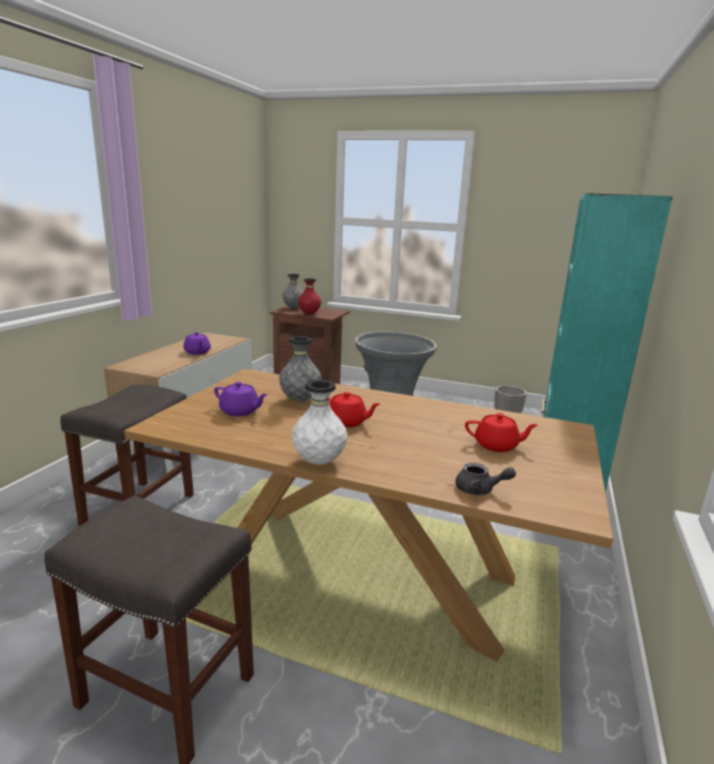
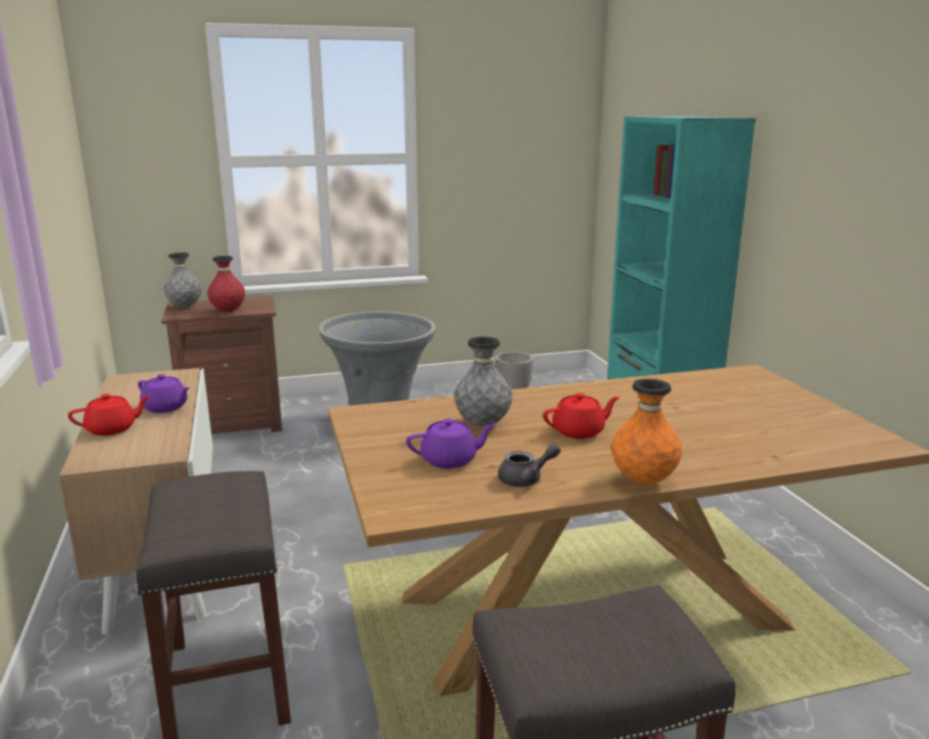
camera: 35 degrees left, 0 degrees up
white vase [292,380,347,465] -> orange vase [611,379,682,484]
grey teapot [455,463,516,495] -> grey teapot moved to [498,443,561,487]
red teapot [465,413,538,452] -> red teapot moved to [68,394,150,436]

